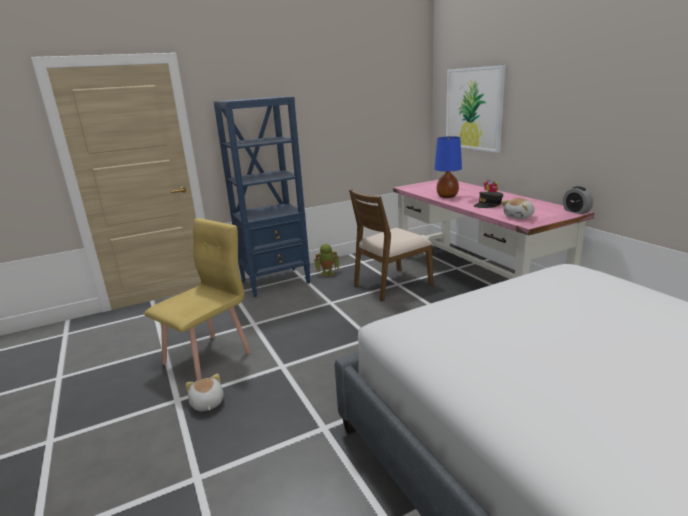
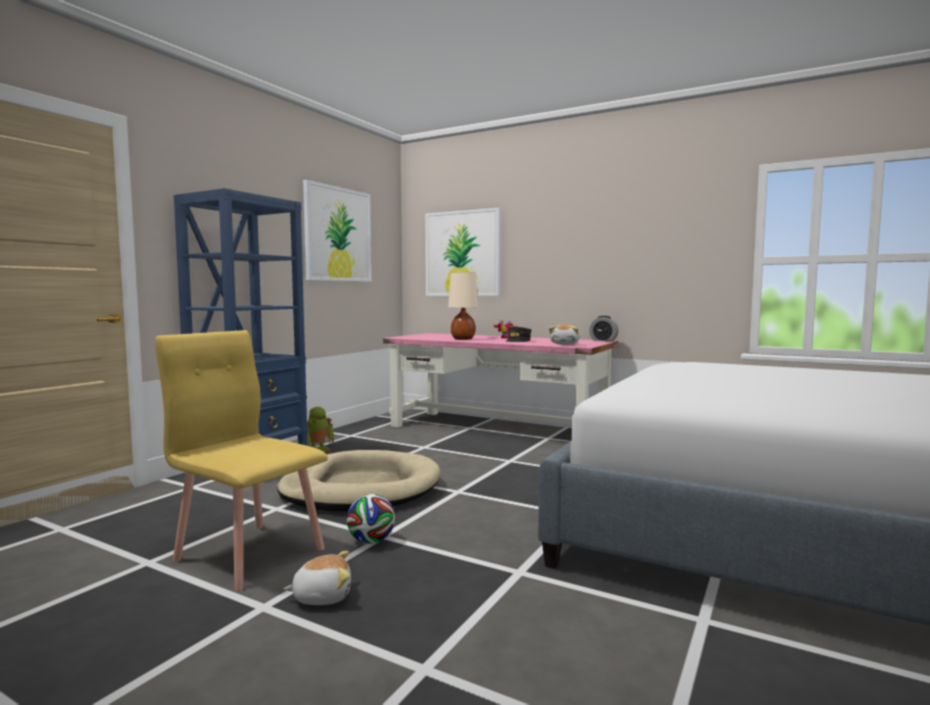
camera: 35 degrees left, 15 degrees down
yellow chair [144,218,251,381] -> yellow chair turned 60 degrees counterclockwise [155,330,328,591]
plush toy [185,374,224,411] -> plush toy turned 135 degrees clockwise [284,551,351,605]
brown chair [349,189,433,301] -> none
blue table lamp [435,136,462,198] -> beige table lamp [448,272,478,340]
none -> beige dog bed [277,450,441,511]
none -> picture [303,180,372,282]
none -> football [347,494,395,544]

